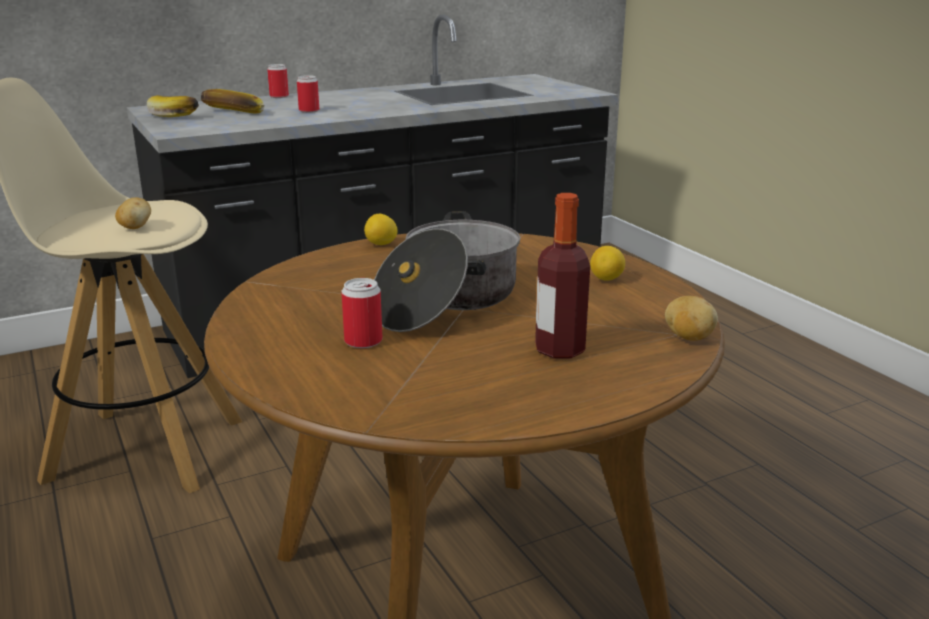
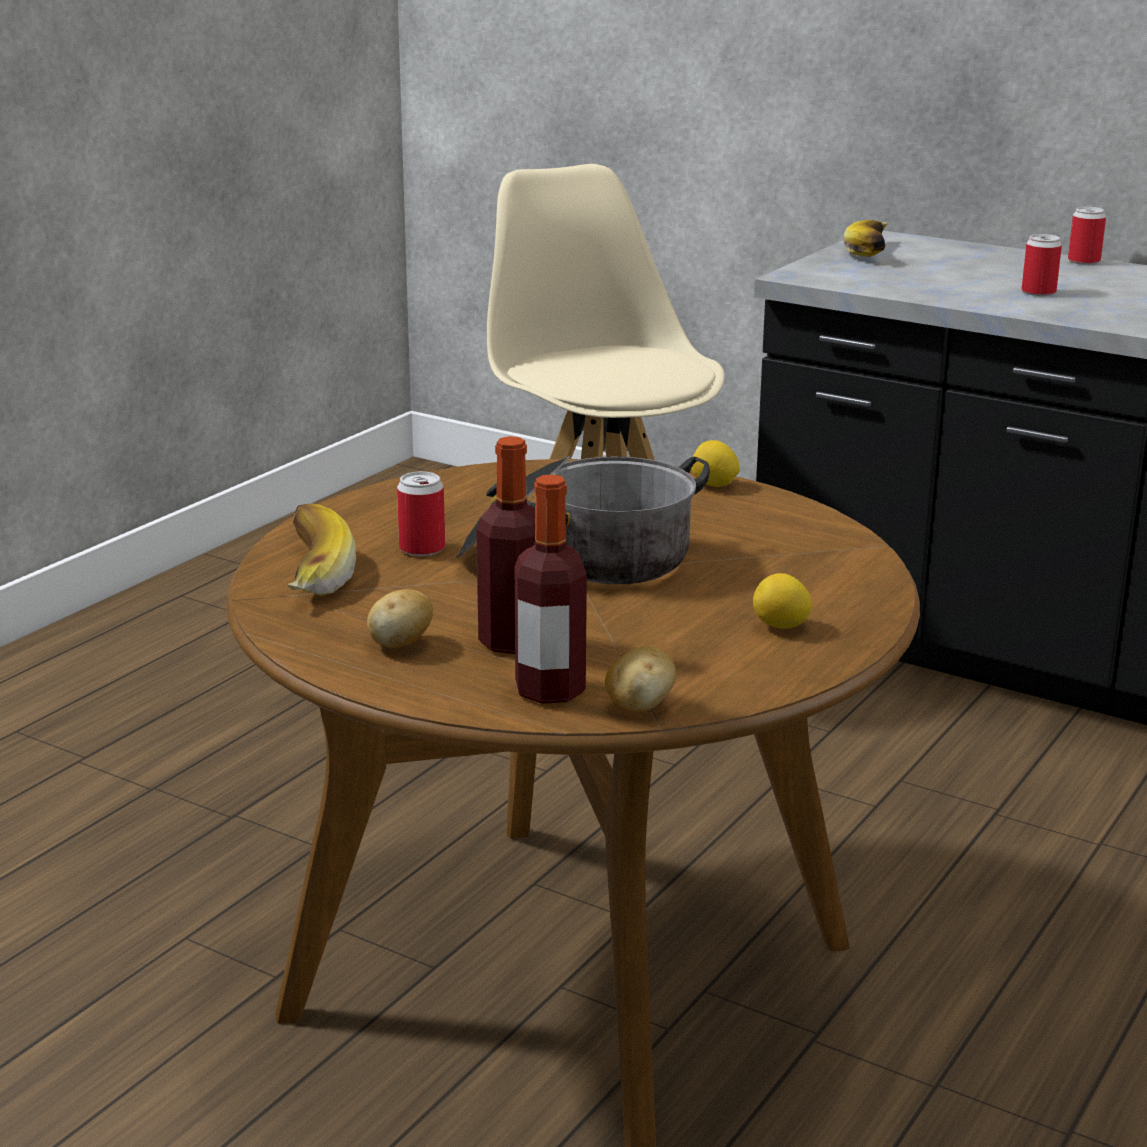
camera: 60 degrees right, 0 degrees up
potato [115,197,151,229] -> potato moved to [367,589,433,648]
banana [201,89,264,113] -> banana moved to [287,504,356,596]
none -> bottle [514,475,587,704]

